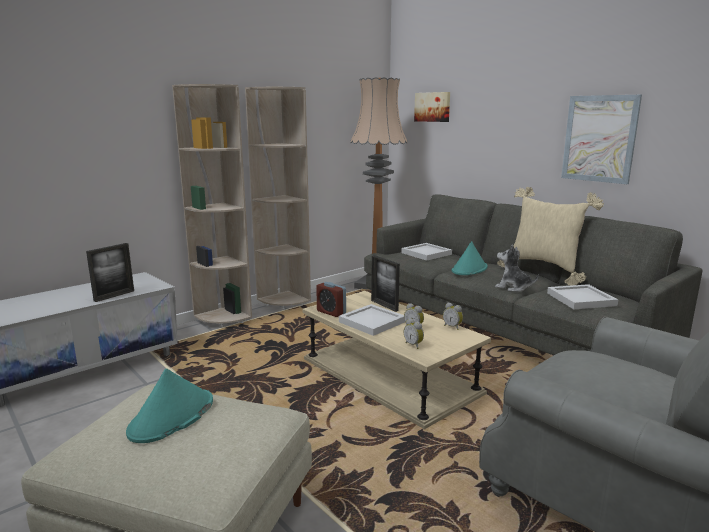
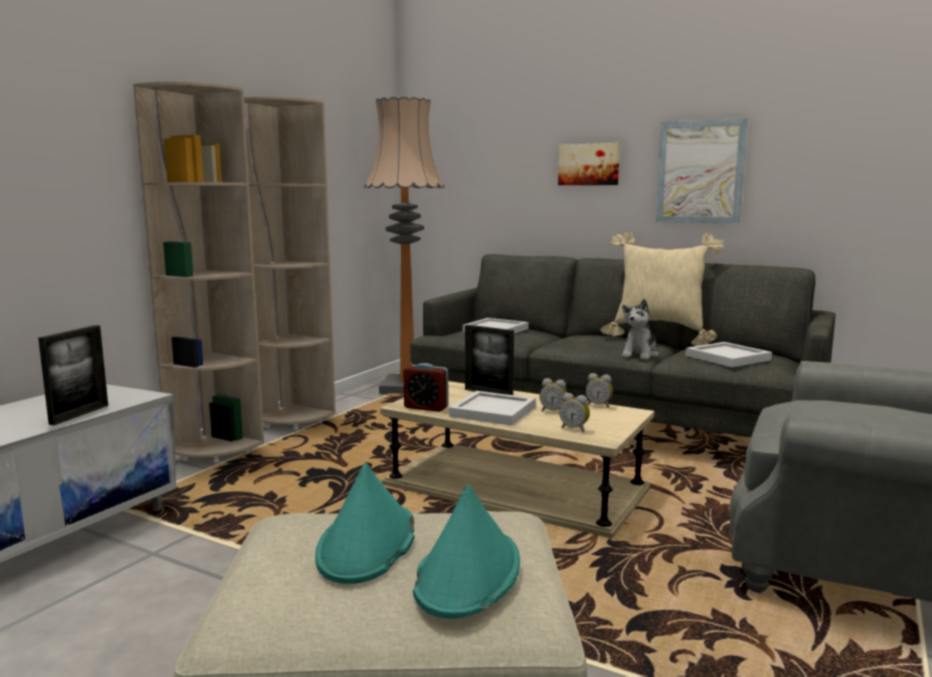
camera: 20 degrees left, 5 degrees down
picture [414,92,450,122] -> picture moved to [558,143,620,185]
turquoise hat [452,241,488,275] -> turquoise hat moved to [413,484,520,619]
plush toy [495,244,539,292] -> plush toy turned 75 degrees counterclockwise [622,299,659,360]

